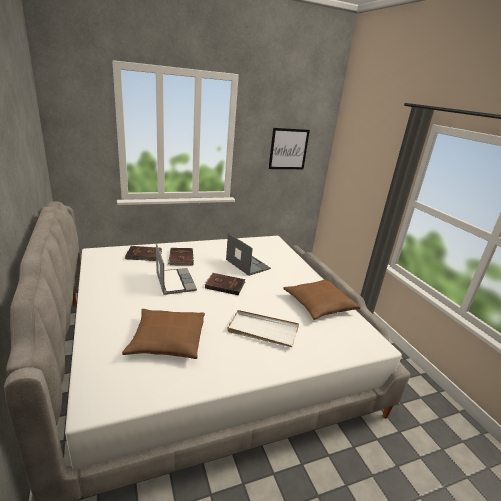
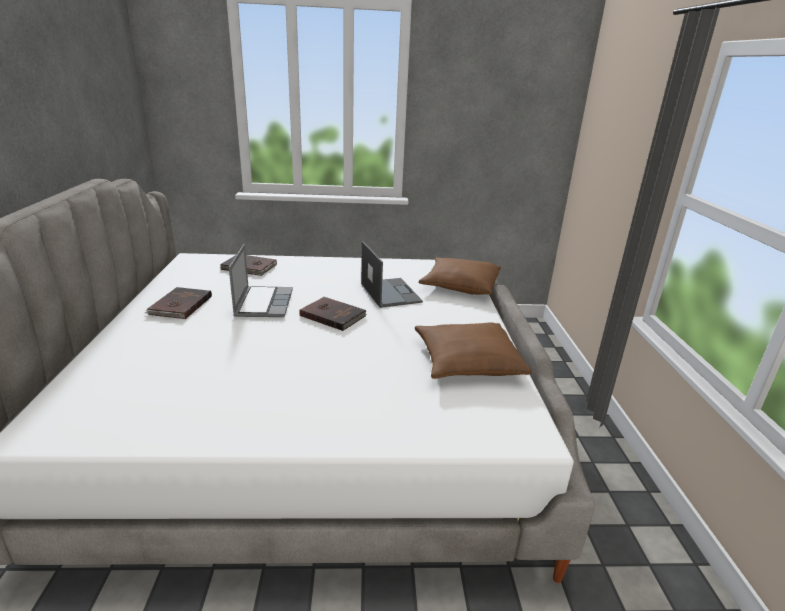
camera: 20 degrees right, 0 degrees up
brown pillow [122,309,205,359] -> brown pillow moved to [419,257,501,295]
brown book [168,248,194,265] -> brown book moved to [145,287,212,319]
white tray [227,310,299,347] -> none
picture [268,128,310,169] -> none

